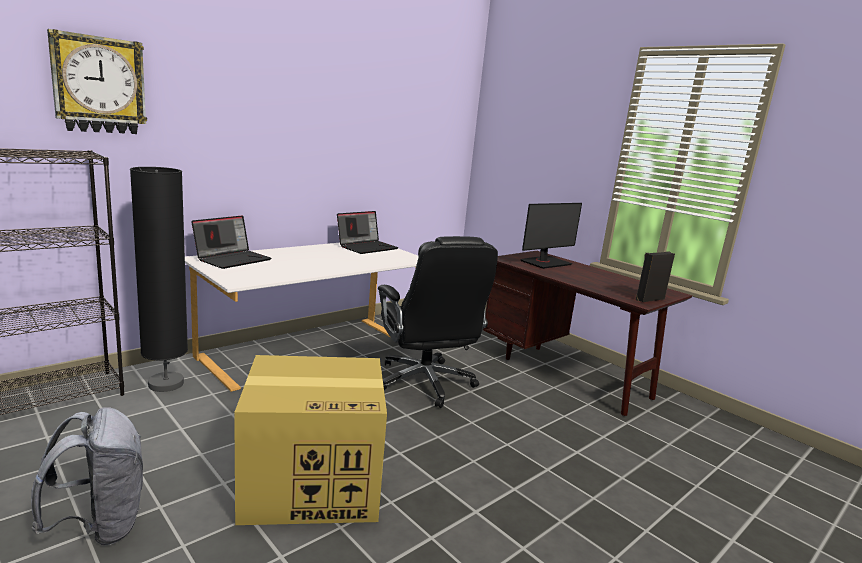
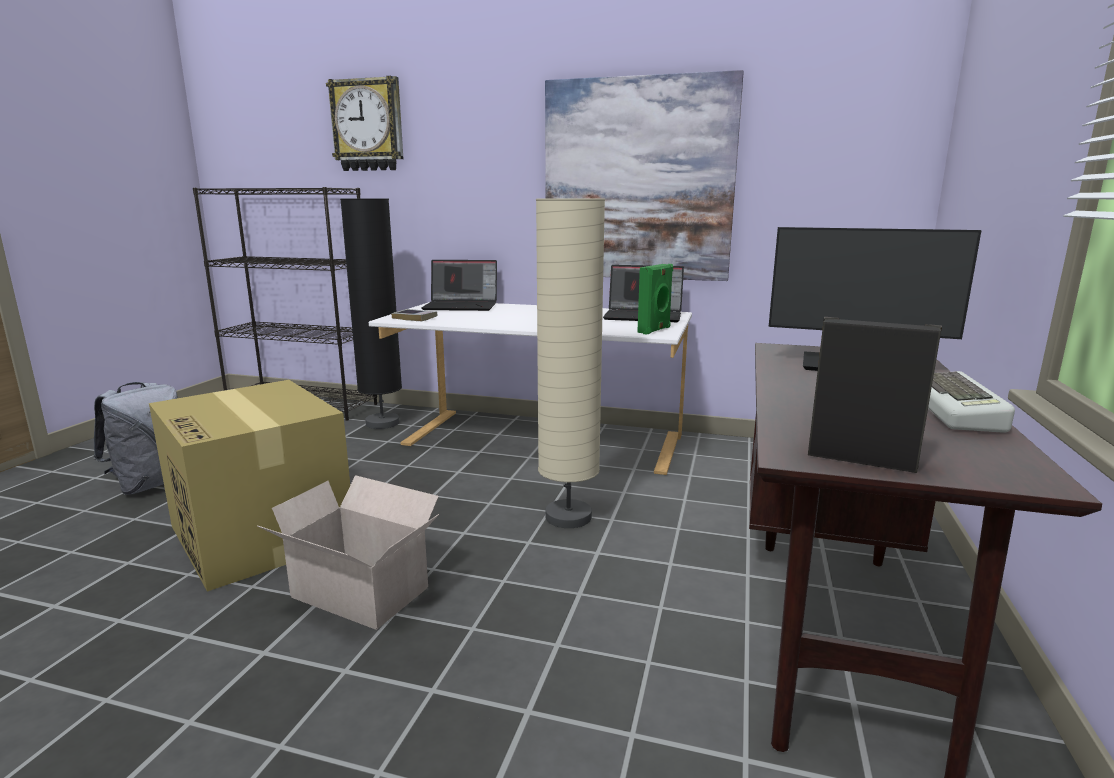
camera: 60 degrees right, 0 degrees up
black office chair [378,236,498,408] -> beige floor lamp [536,198,605,528]
none -> cardboard box [257,475,439,630]
none -> book [391,309,438,321]
none -> picture [545,70,744,281]
none -> green speaker [637,264,673,335]
none -> keyboard [928,371,1015,433]

